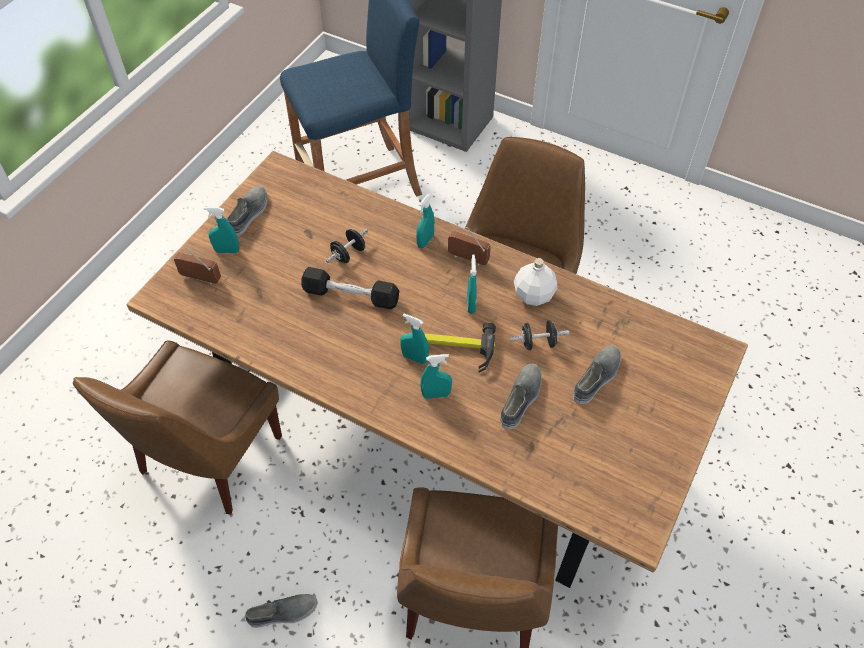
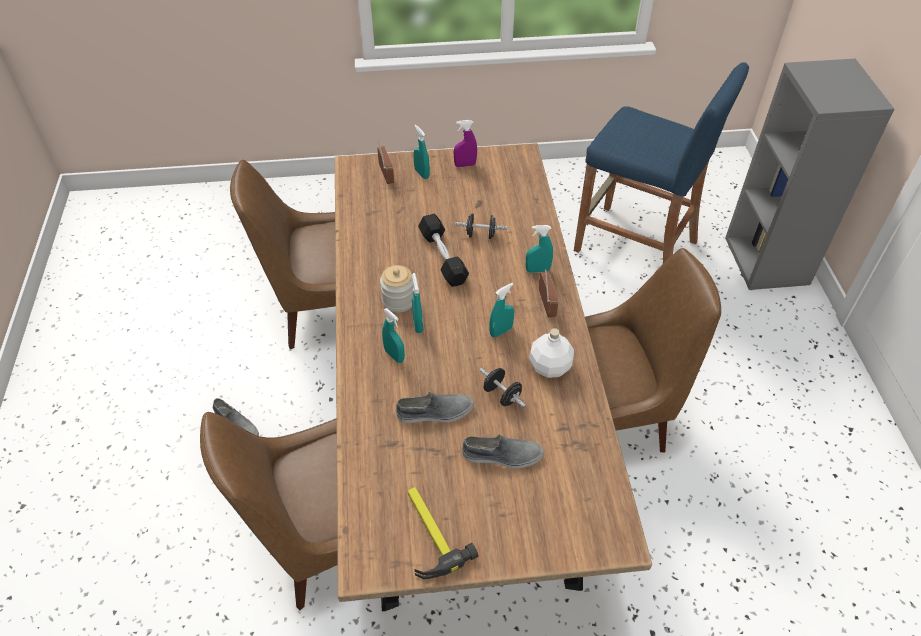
camera: 55 degrees right, 5 degrees down
grey shoe [227,186,268,236] -> purple spray bottle [453,120,477,167]
hammer [424,322,496,373] -> hammer moved to [407,487,478,579]
none -> jar [380,265,414,313]

